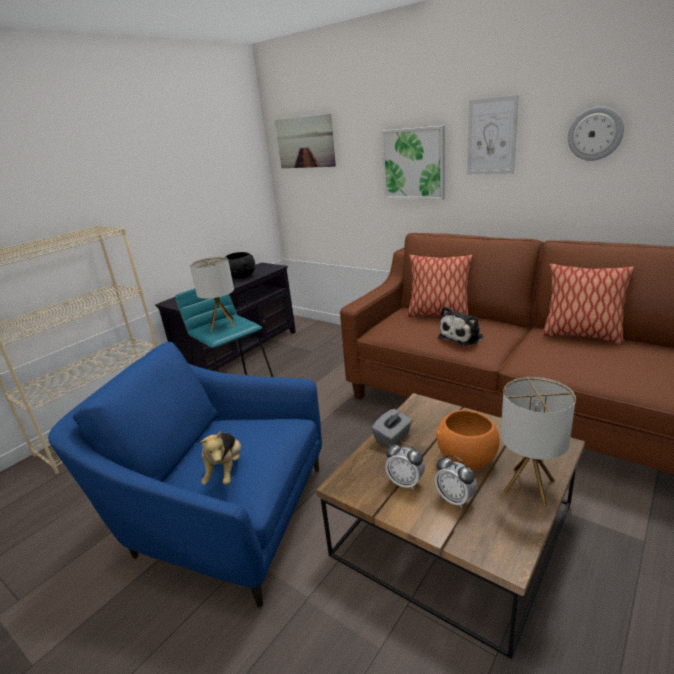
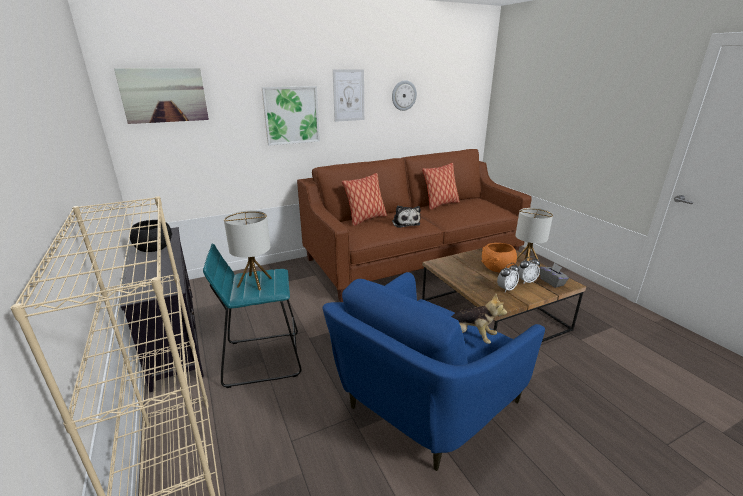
camera: 65 degrees left, 0 degrees up
grey tissue box [372,409,412,447] -> grey tissue box moved to [540,263,569,288]

